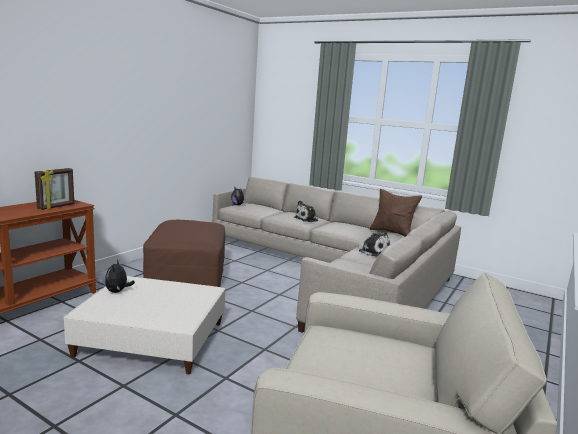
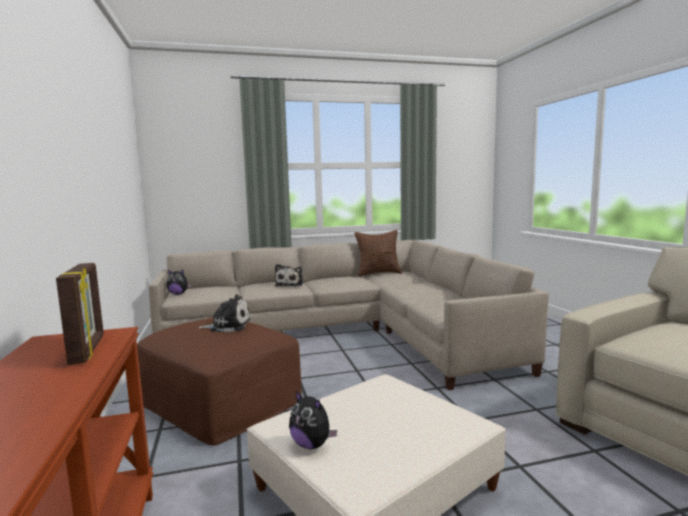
camera: 45 degrees left, 5 degrees down
plush toy [355,232,390,257] -> plush toy moved to [198,294,251,333]

